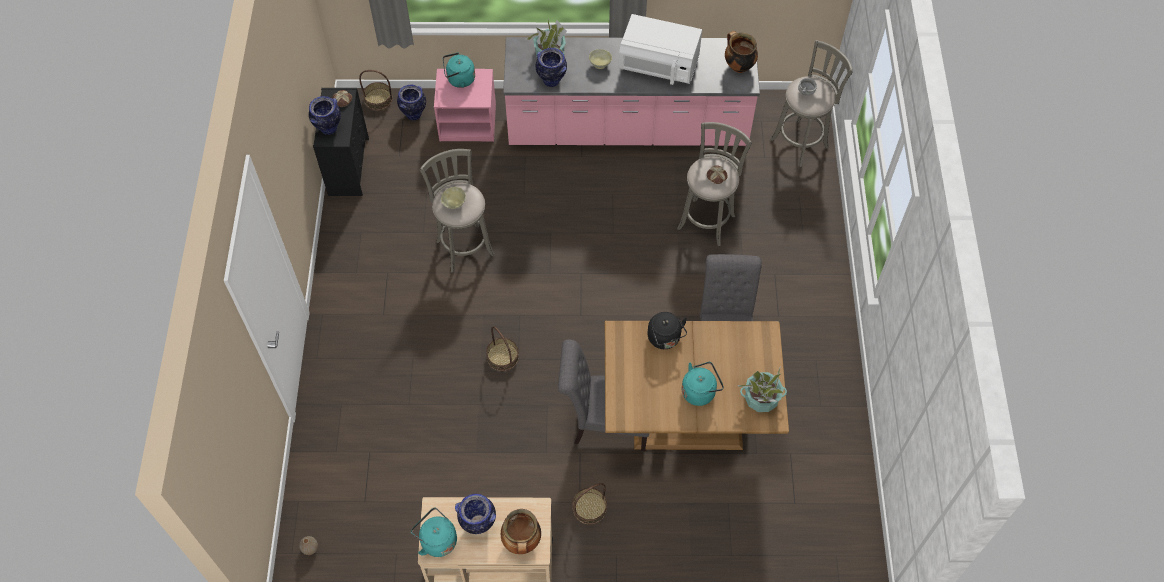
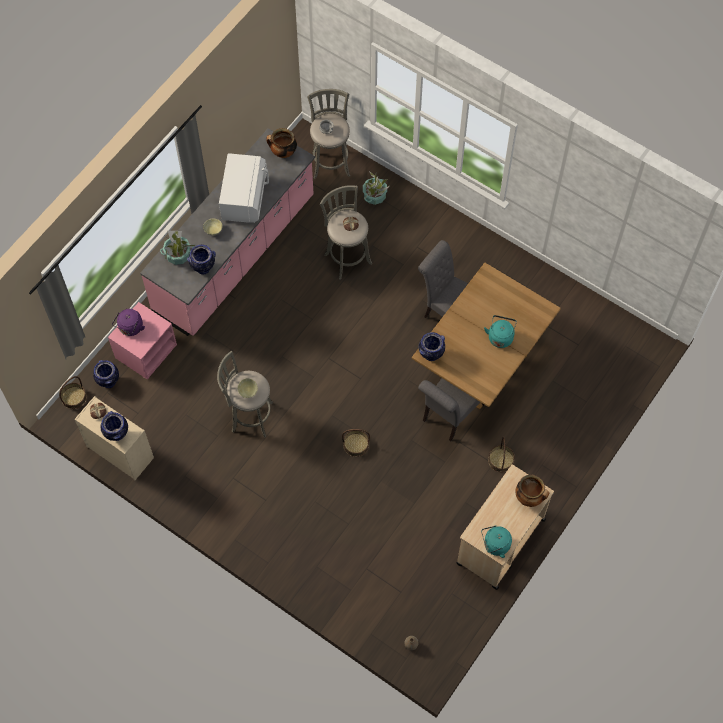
camera: 55 degrees left, 5 degrees up
black dresser [313,88,369,196] -> beige dresser [75,396,154,480]
turquoise kettle [443,52,475,88] -> purple kettle [112,309,145,336]
vase [455,494,496,534] -> vase moved to [419,332,445,361]
white microwave [619,14,702,85] -> white microwave turned 45 degrees counterclockwise [219,153,269,223]
black kettle [647,312,687,349] -> none
potted plant [738,365,787,412] -> potted plant moved to [363,171,389,205]

